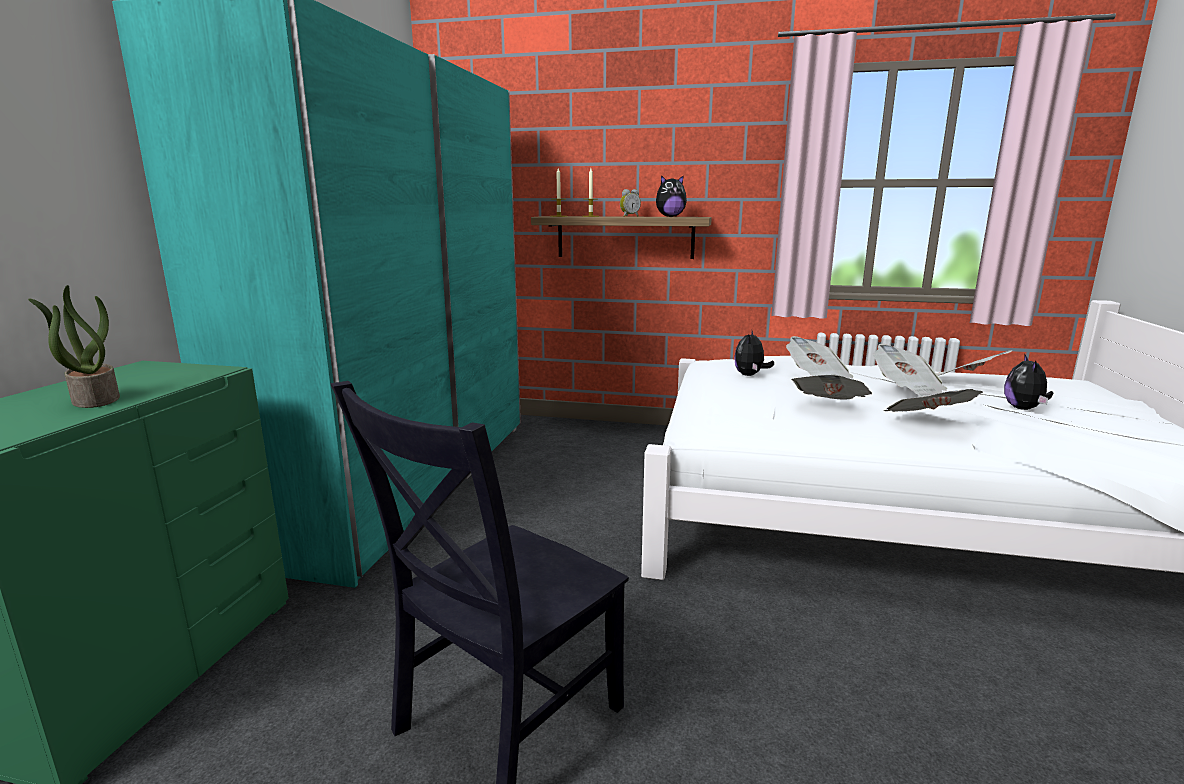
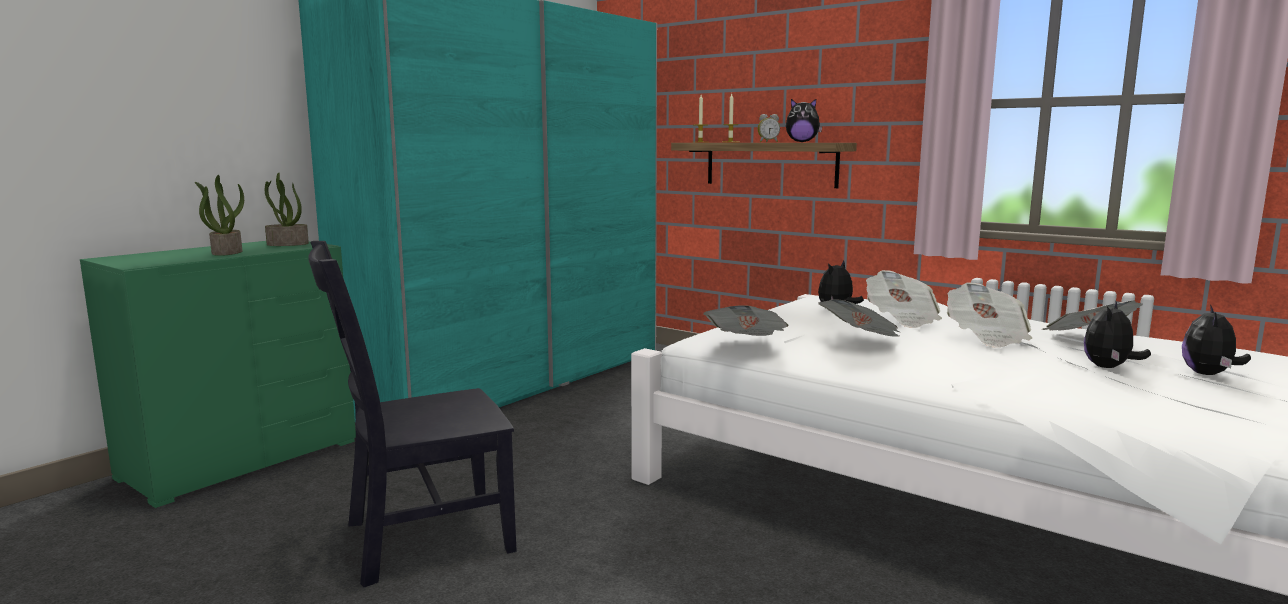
camera: 25 degrees right, 5 degrees down
newspaper [884,389,983,412] -> newspaper moved to [703,305,789,336]
none -> potted plant [265,172,309,246]
none -> plush toy [1182,304,1251,375]

